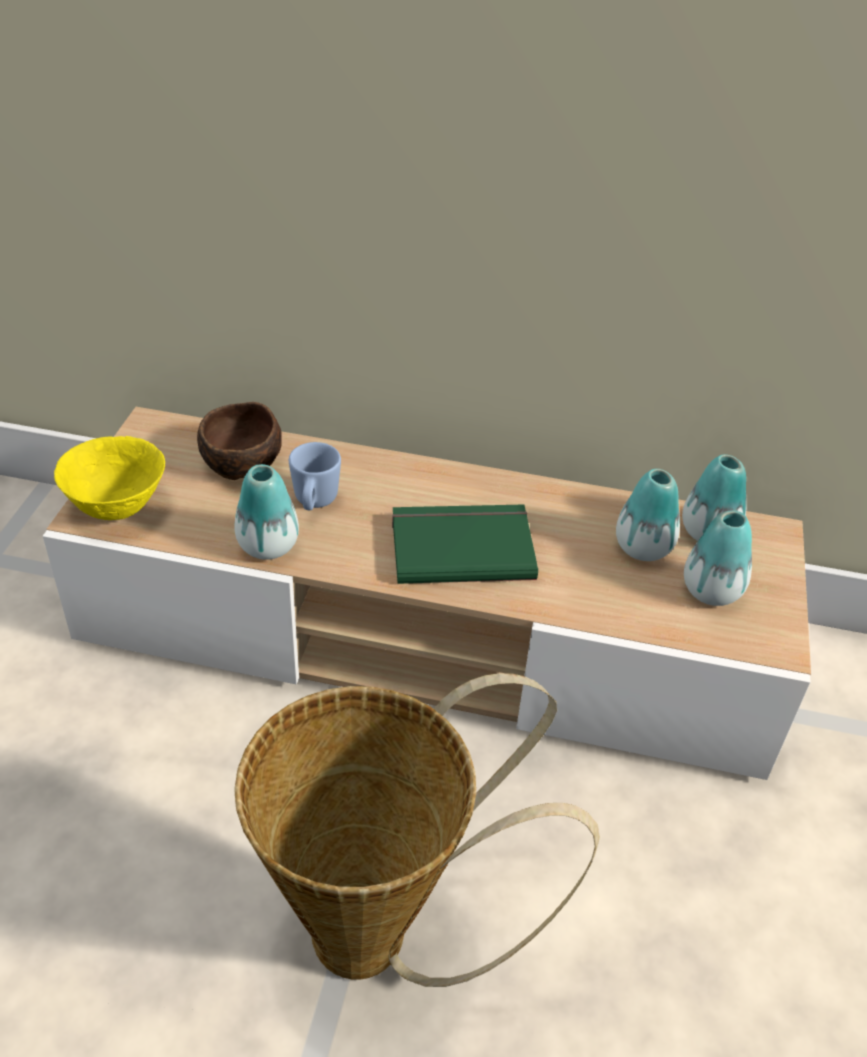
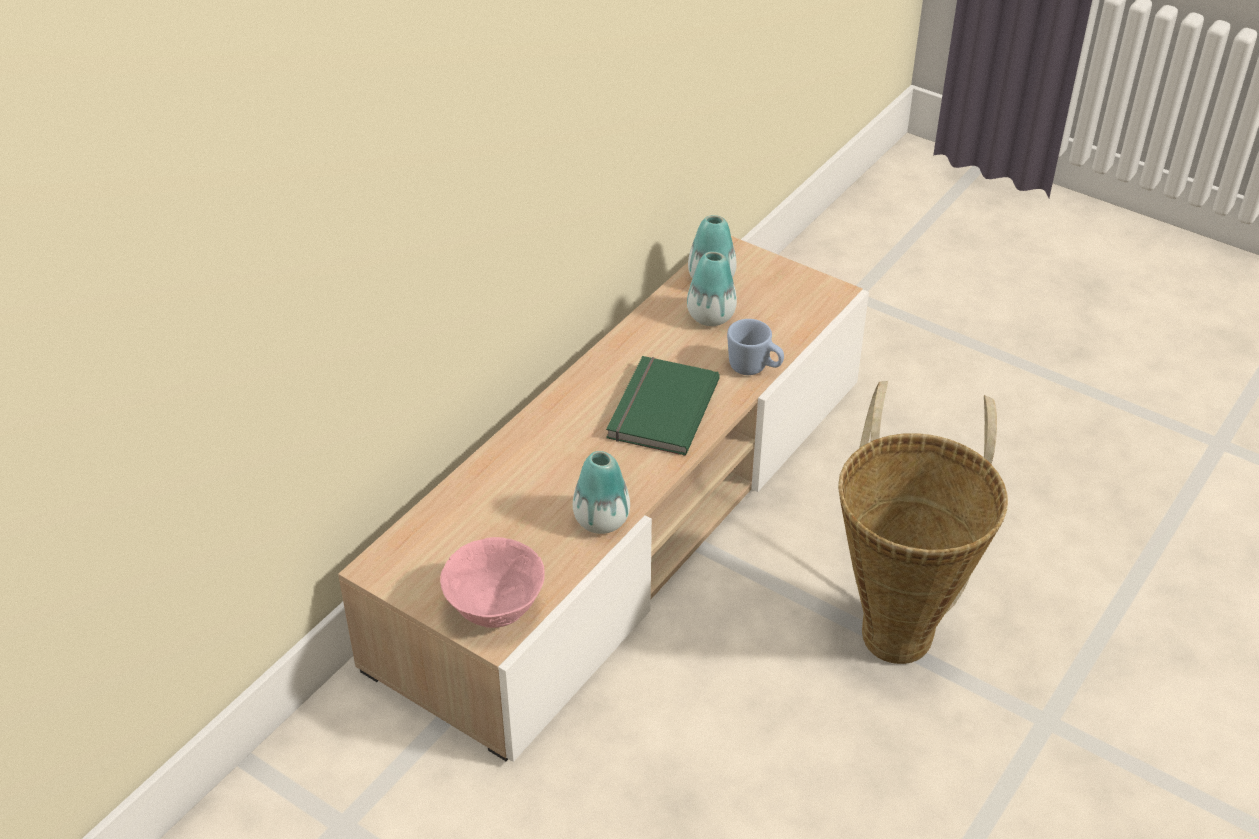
camera: 65 degrees left, 0 degrees up
yellow bowl [54,436,165,520] -> pink bowl [440,537,545,628]
brown bowl [197,402,282,480] -> none
blue mug [289,442,341,510] -> blue mug moved to [727,319,784,375]
vase [684,510,752,606] -> none

